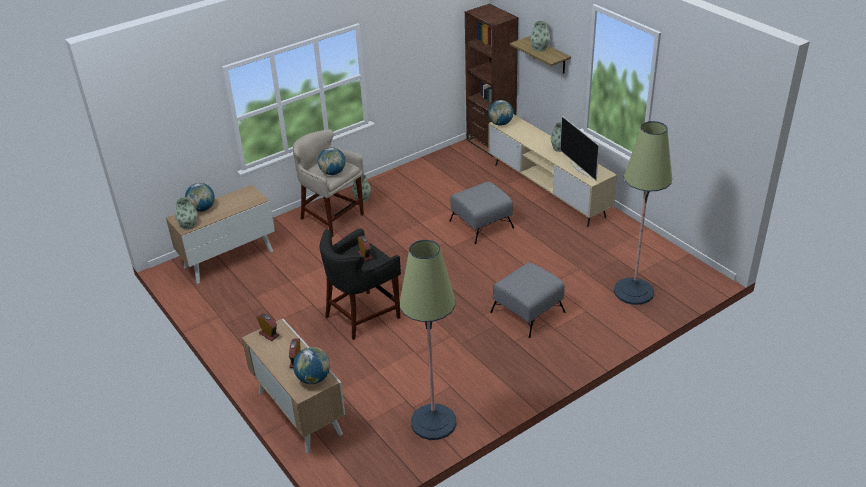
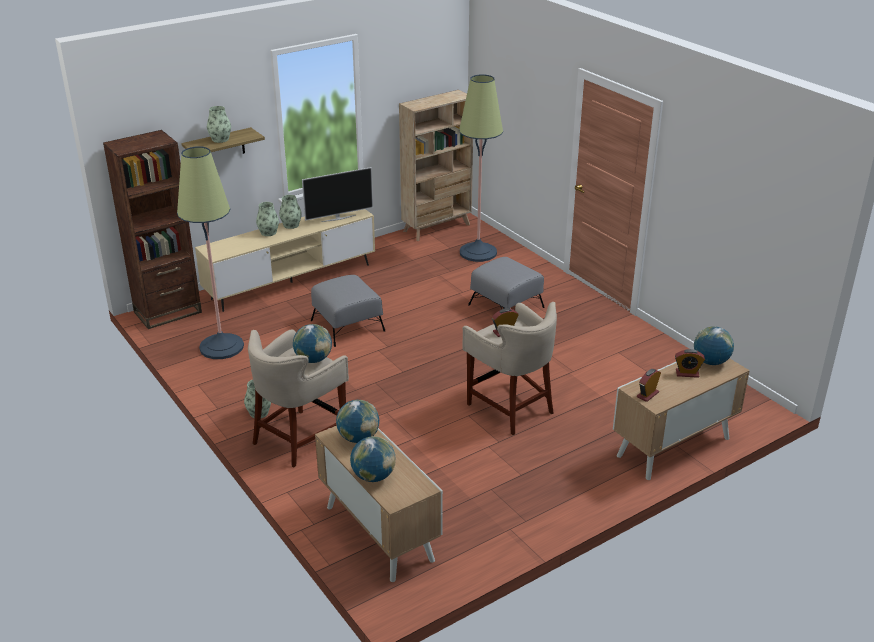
camera: 90 degrees left, 5 degrees down
vase [175,197,198,230] -> vase moved to [256,202,279,236]
black stool [320,229,401,340] -> beige stool [463,302,557,435]
floor lamp [400,240,456,440] -> floor lamp moved to [177,146,244,359]
globe [488,100,513,126] -> globe moved to [336,400,379,443]
none -> beige bookcase [399,90,473,241]

